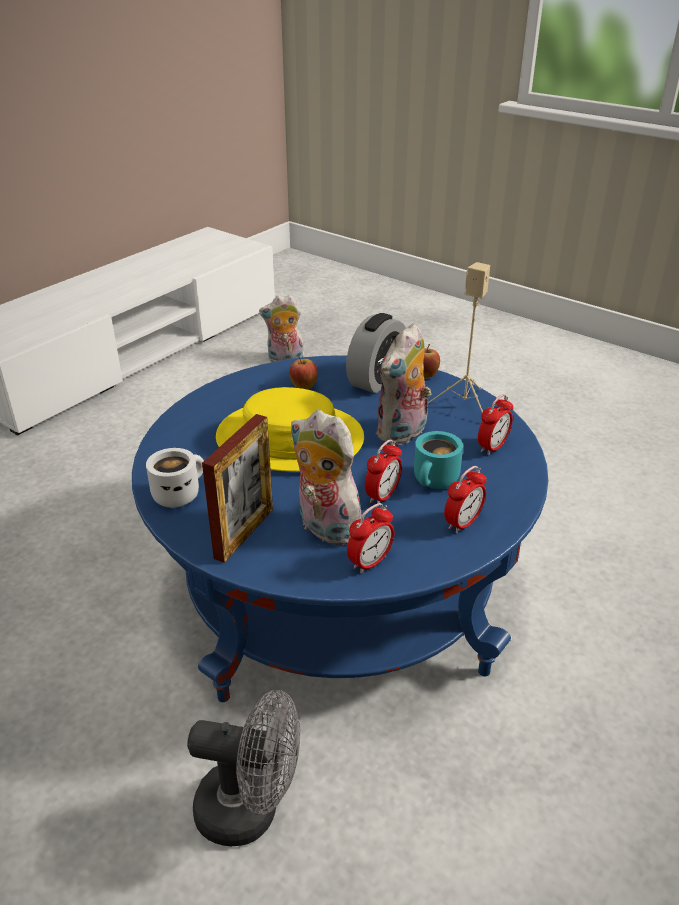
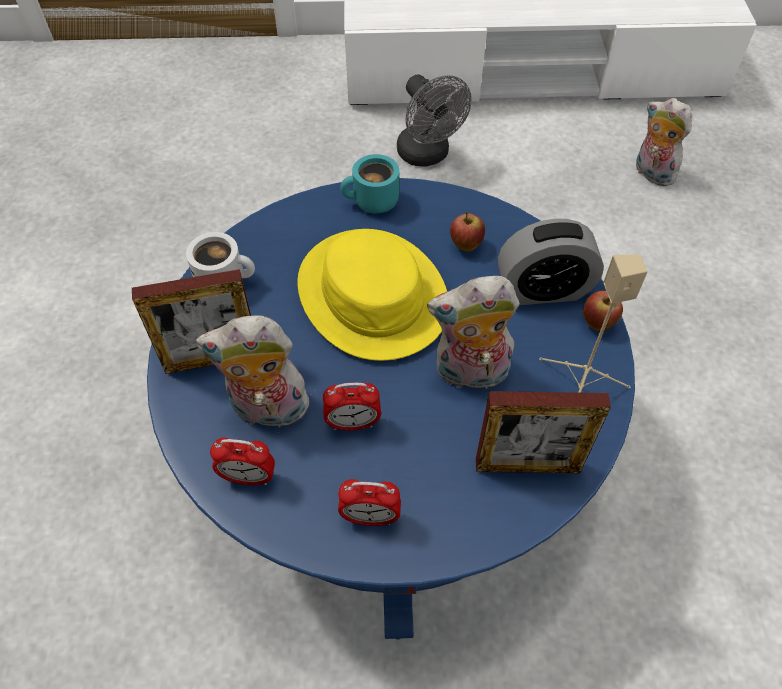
camera: 50 degrees right, 20 degrees up
grey fan [187,690,300,846] -> grey fan moved to [397,75,471,167]
plush toy [290,410,361,545] -> plush toy turned 90 degrees counterclockwise [196,315,312,433]
turquoise mug [414,431,463,489] -> turquoise mug moved to [340,154,399,213]
alarm clock [478,394,514,456] -> picture frame [476,391,611,473]

